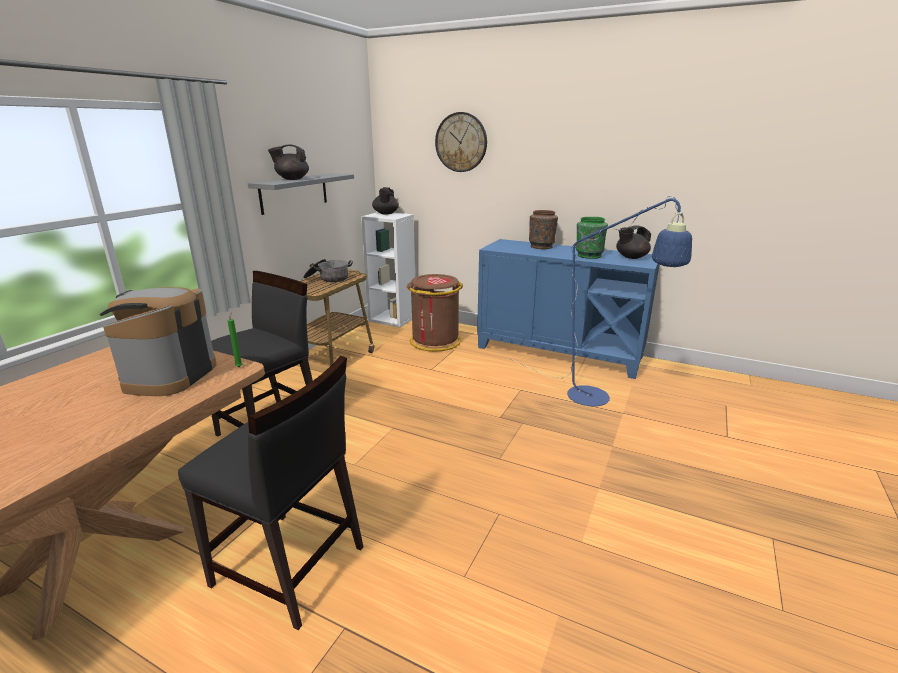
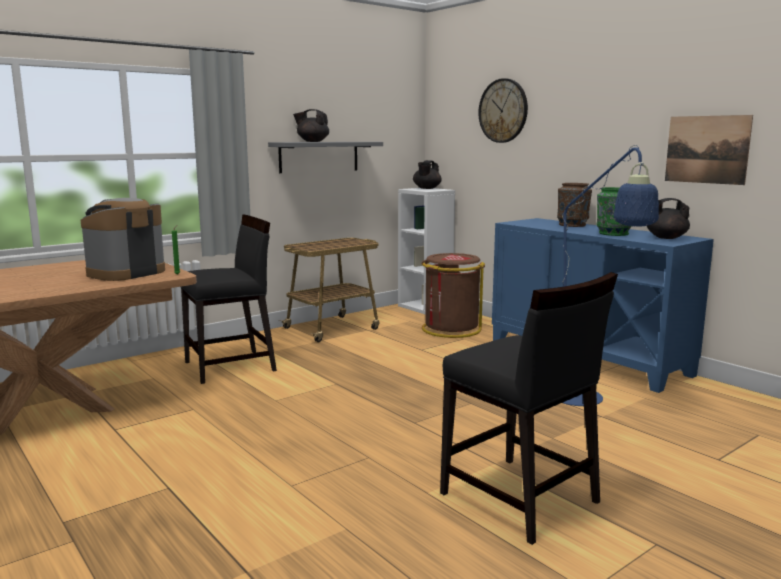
camera: 25 degrees right, 10 degrees down
black chair [178,356,364,630] -> black chair moved to [440,272,618,545]
cooking pot [303,259,353,282] -> none
none -> picture [665,115,753,185]

